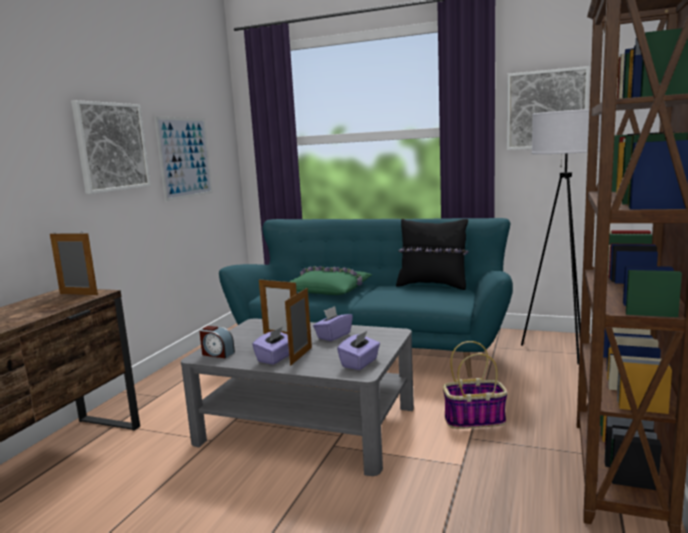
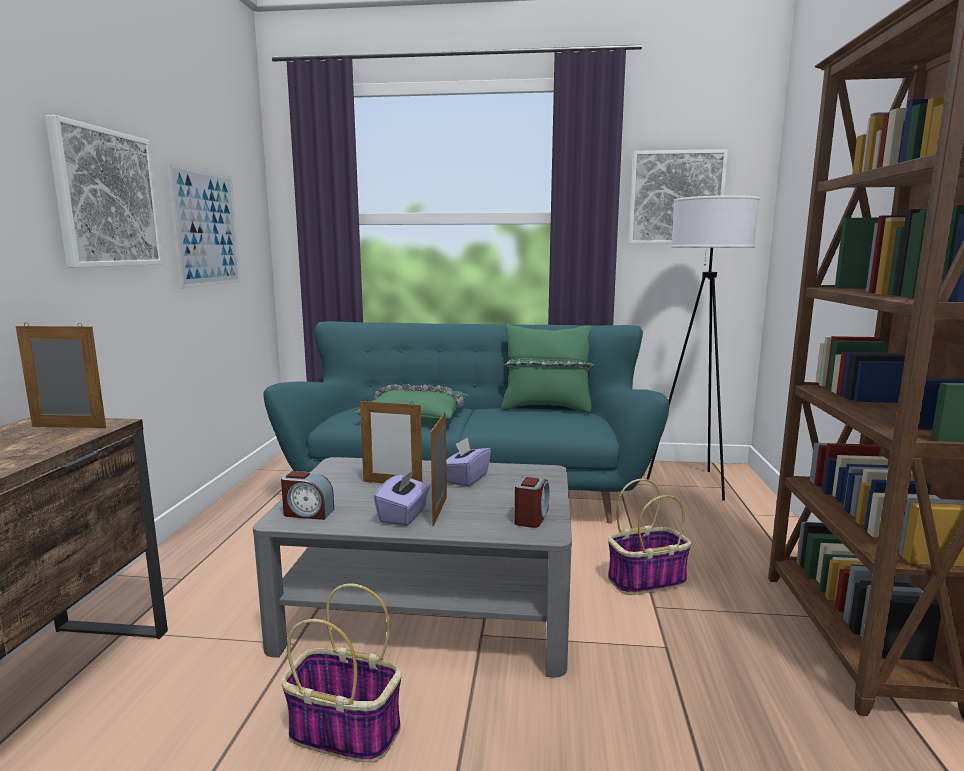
camera: 15 degrees left, 0 degrees up
purple tissue box [337,330,380,370] -> alarm clock [514,477,550,528]
black pillow [396,219,469,290] -> green pillow [501,324,593,414]
none -> basket [281,584,402,763]

